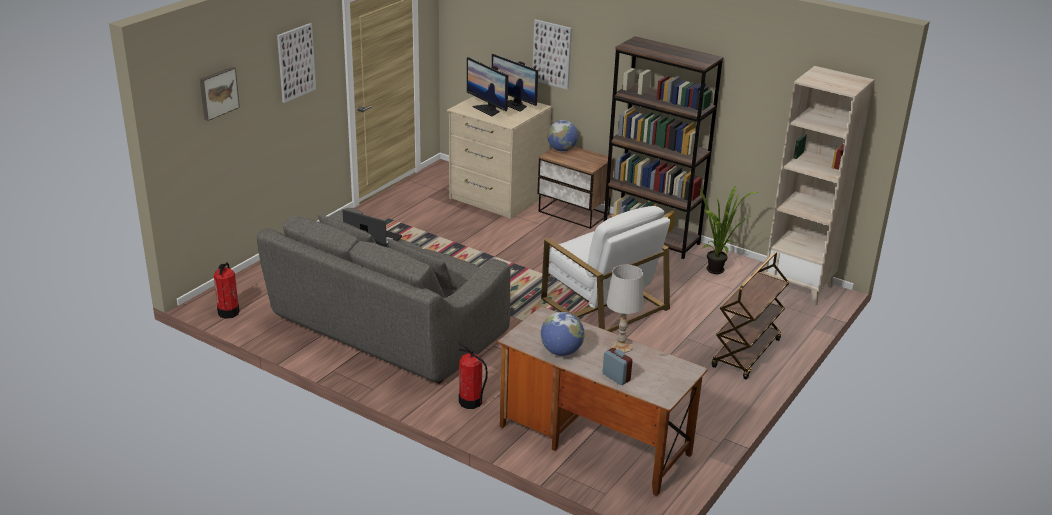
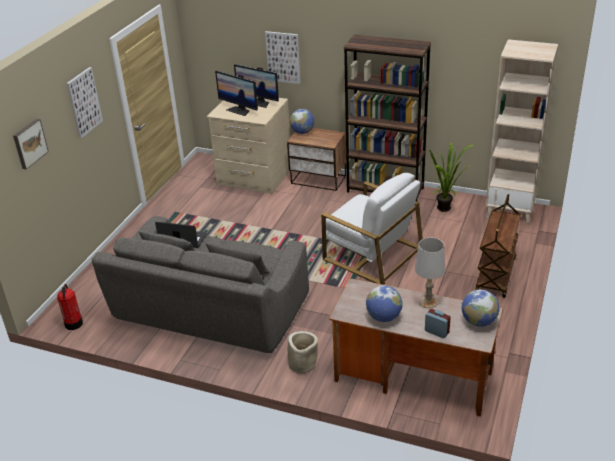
camera: 10 degrees left, 5 degrees up
fire extinguisher [458,342,488,409] -> beige planter [288,331,318,373]
none -> globe [462,289,499,327]

